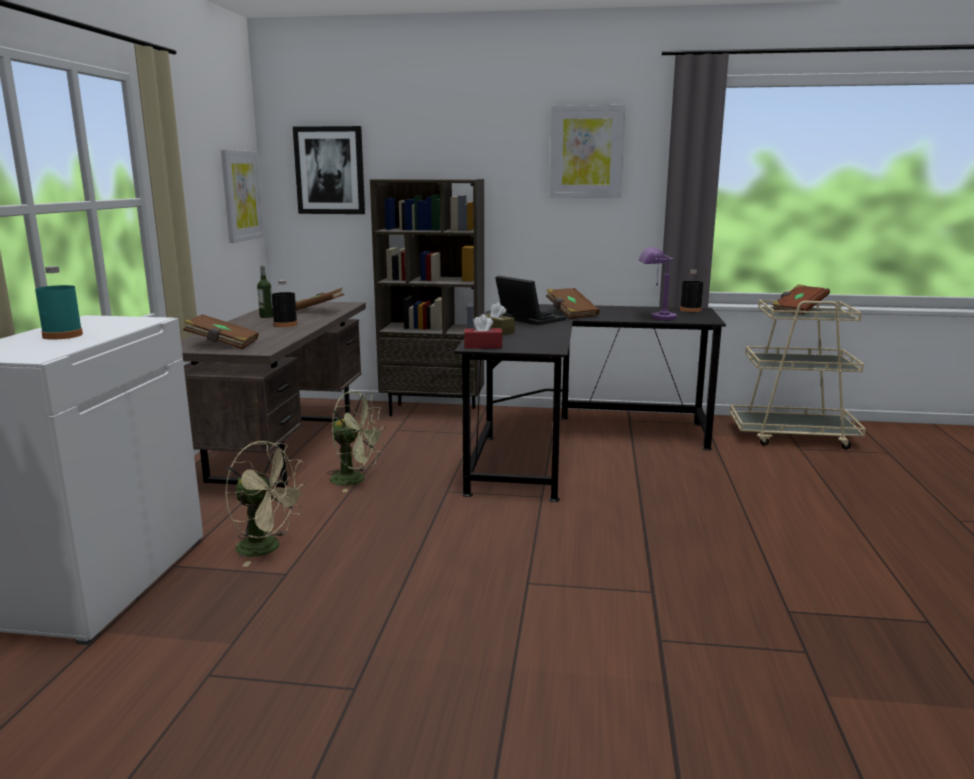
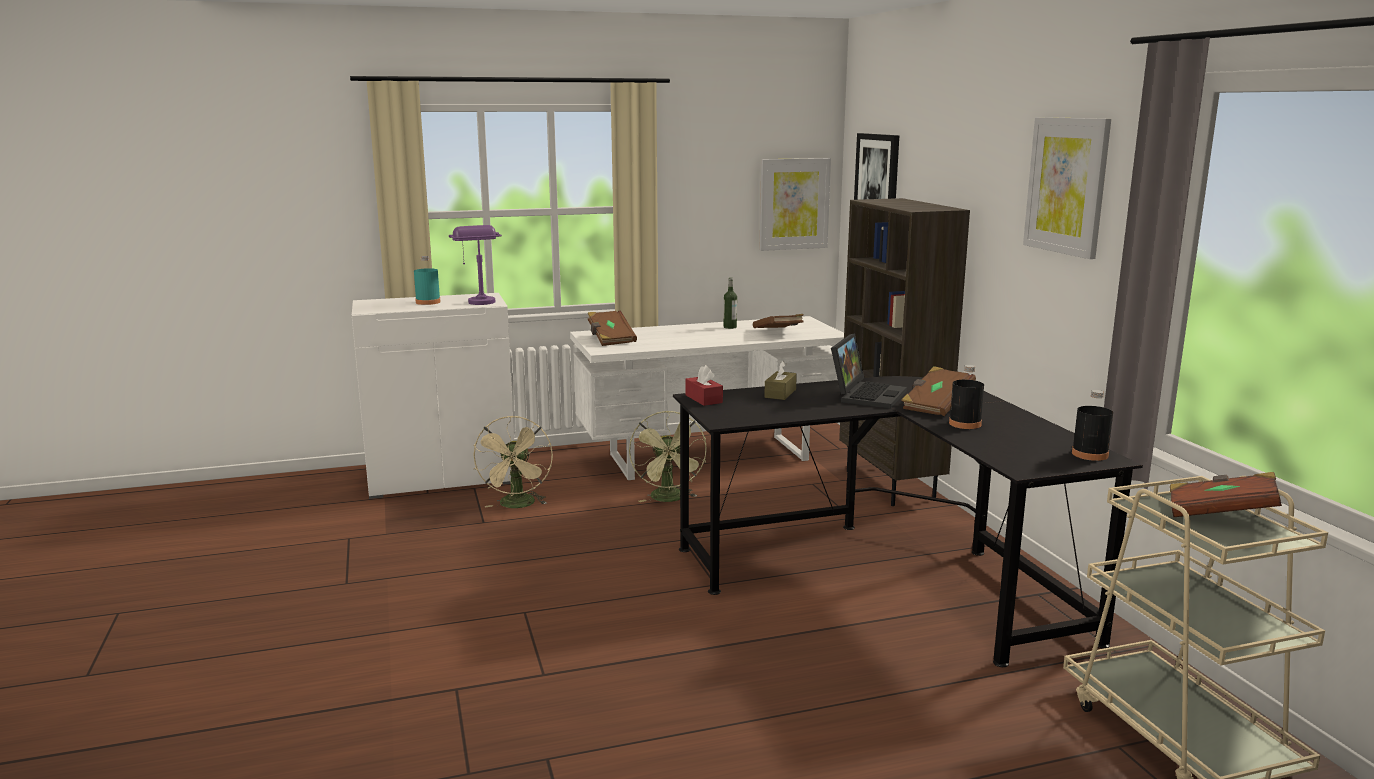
camera: 65 degrees right, 0 degrees up
brown desk [181,301,366,488] -> white desk [570,316,844,480]
black bottle [272,280,298,327] -> black bottle moved to [949,365,984,429]
purple table lamp [639,247,677,320] -> purple table lamp moved to [449,225,502,305]

